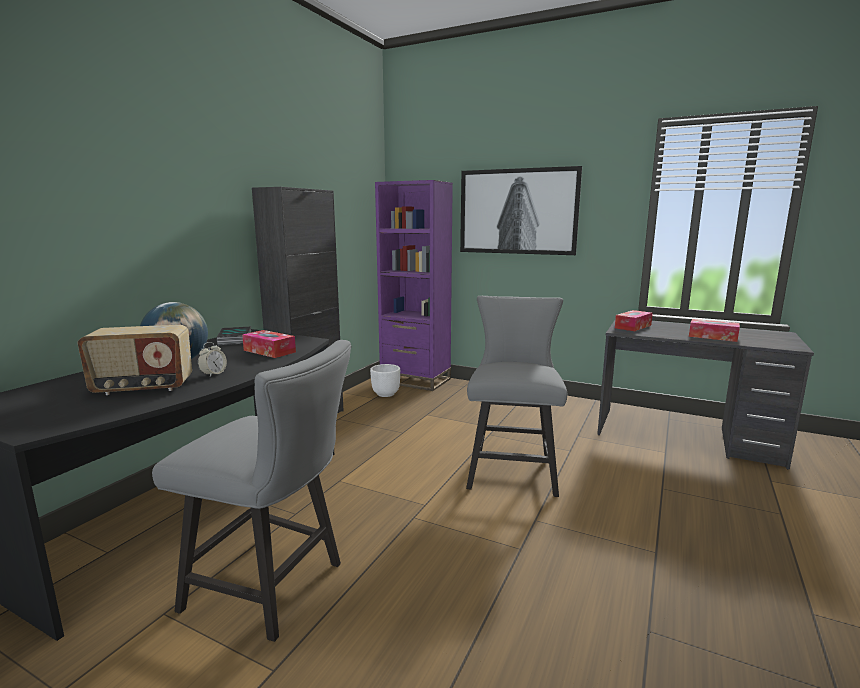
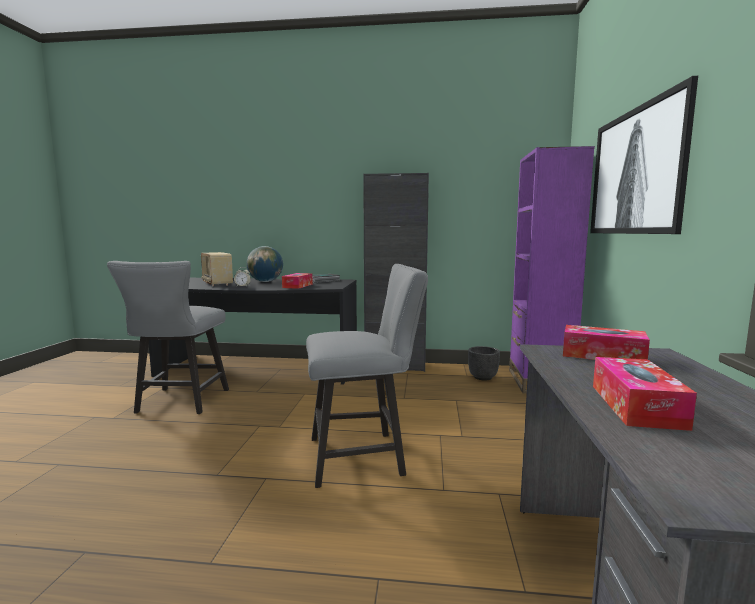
camera: 70 degrees right, 5 degrees down
white planter [370,364,400,397] -> black planter [468,346,500,380]

